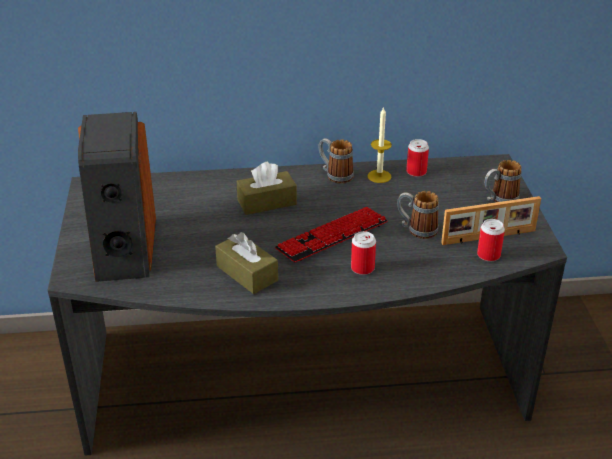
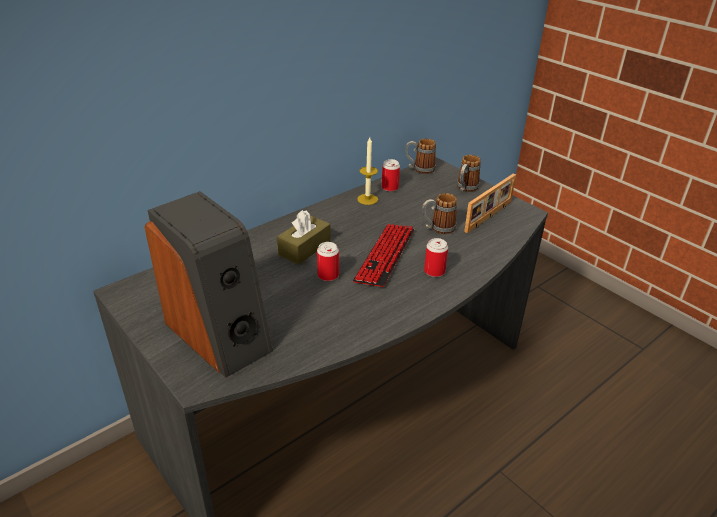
camera: 35 degrees left, 0 degrees up
brown tissue box [215,232,278,294] -> none
mug [318,138,354,184] -> mug moved to [405,138,436,174]
can [477,219,505,261] -> can moved to [317,242,339,281]

